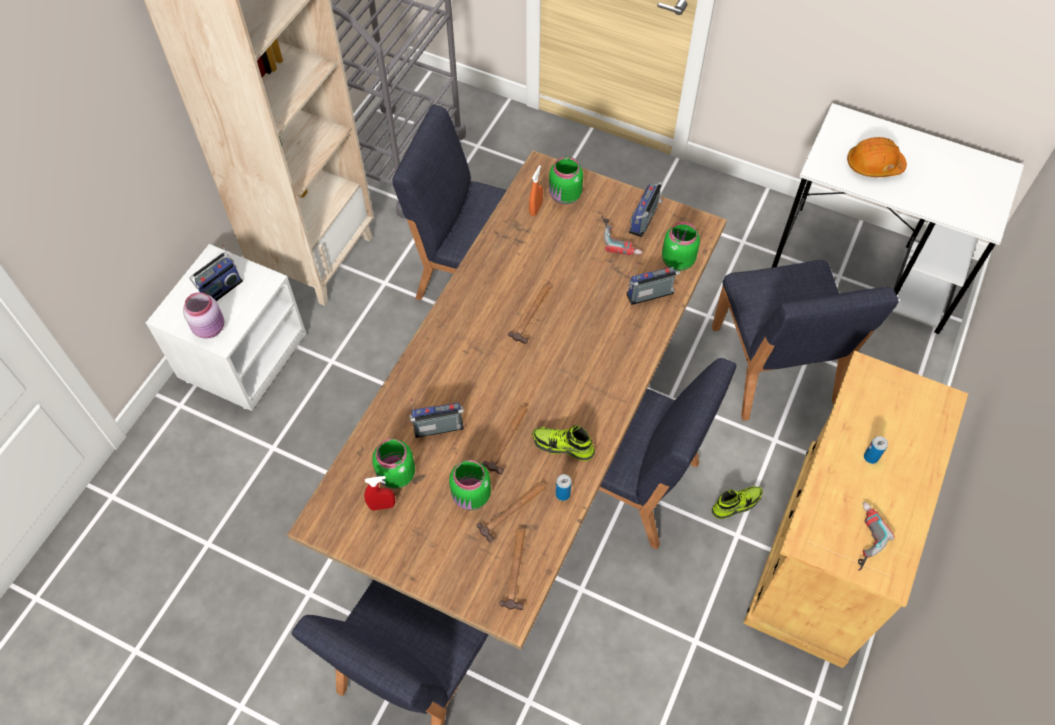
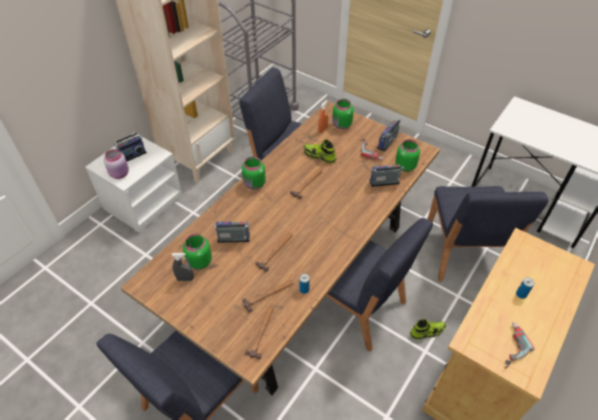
camera: 10 degrees right, 10 degrees down
red spray bottle [364,476,395,510] -> grey spray bottle [172,253,194,281]
green jar [449,460,491,510] -> green jar moved to [242,157,266,190]
shoe [532,425,595,461] -> shoe moved to [304,140,337,164]
orange hard hat [847,137,907,177] -> none

